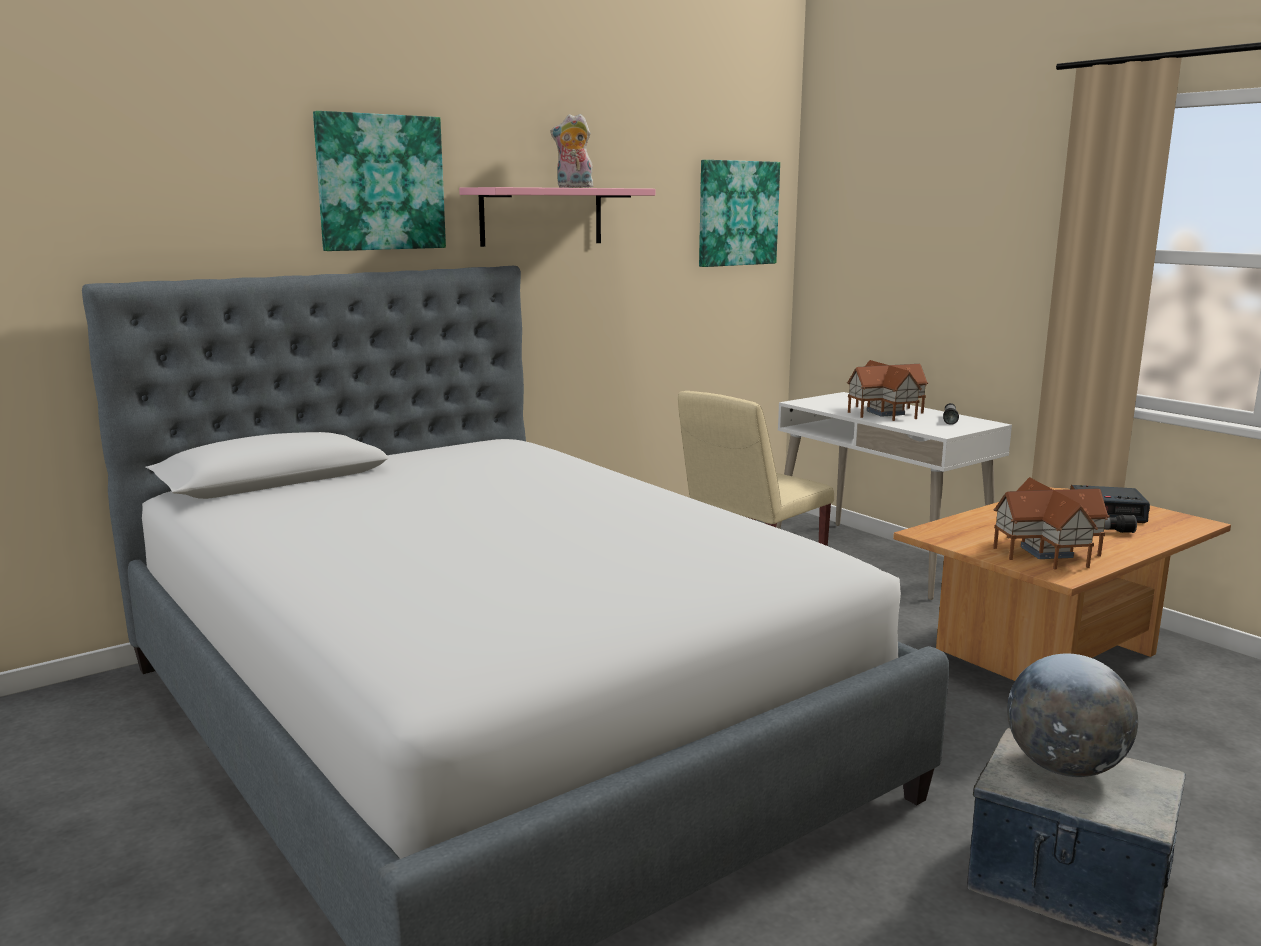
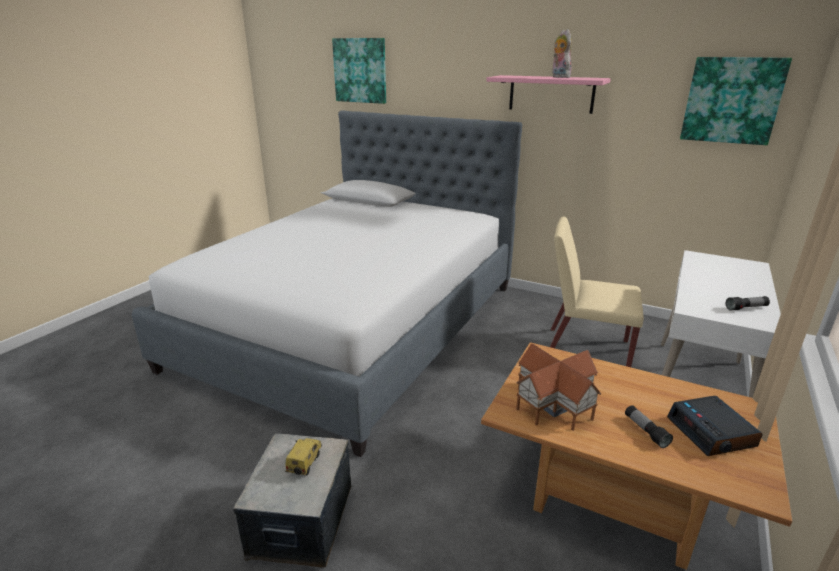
camera: 65 degrees right, 10 degrees up
picture [313,111,446,251] -> picture moved to [332,38,386,104]
toy house [847,360,928,421] -> none
globe [1007,654,1138,777] -> toy car [285,438,322,476]

